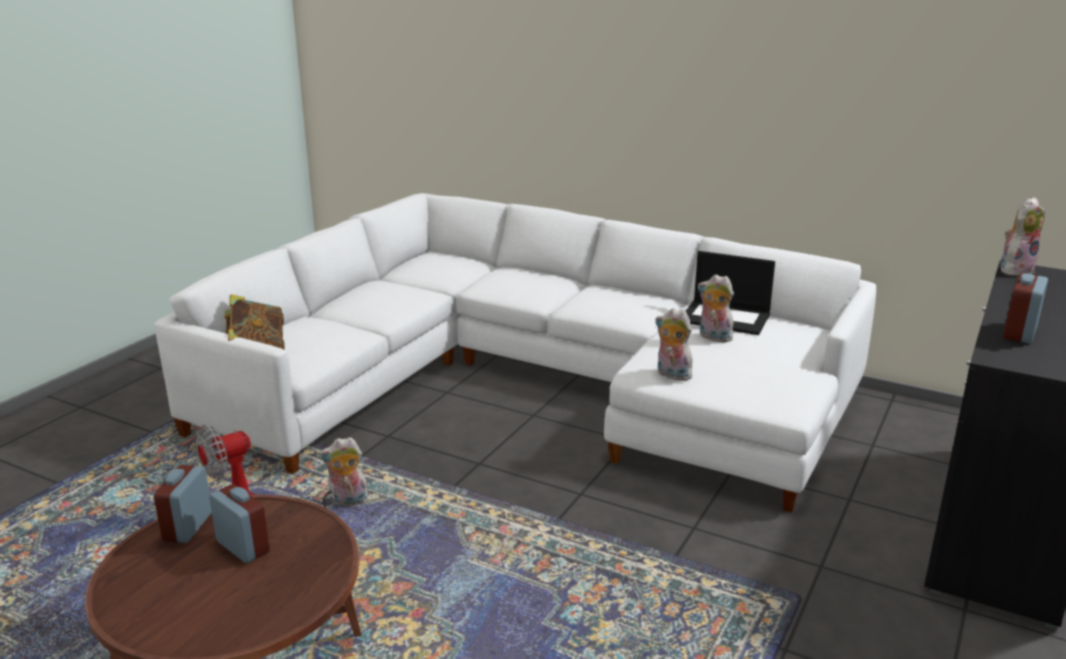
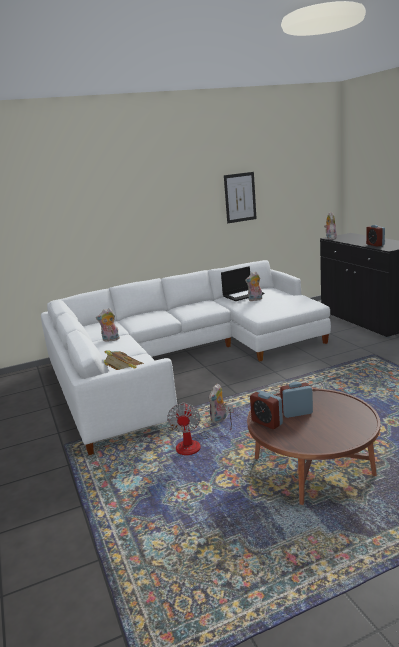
camera: 50 degrees left, 5 degrees down
plush toy [655,308,694,381] -> plush toy moved to [96,308,120,342]
none -> picture [224,172,257,223]

